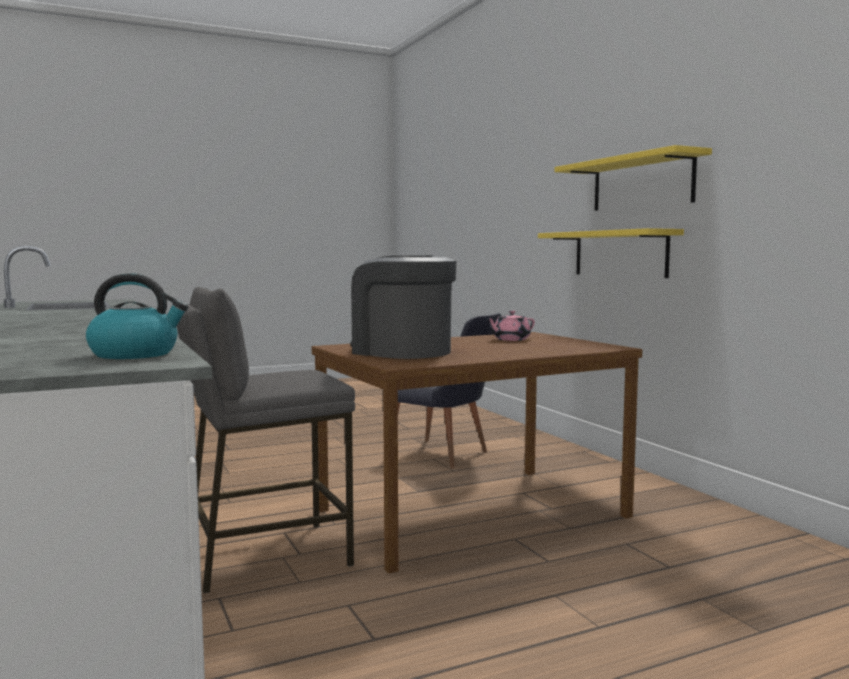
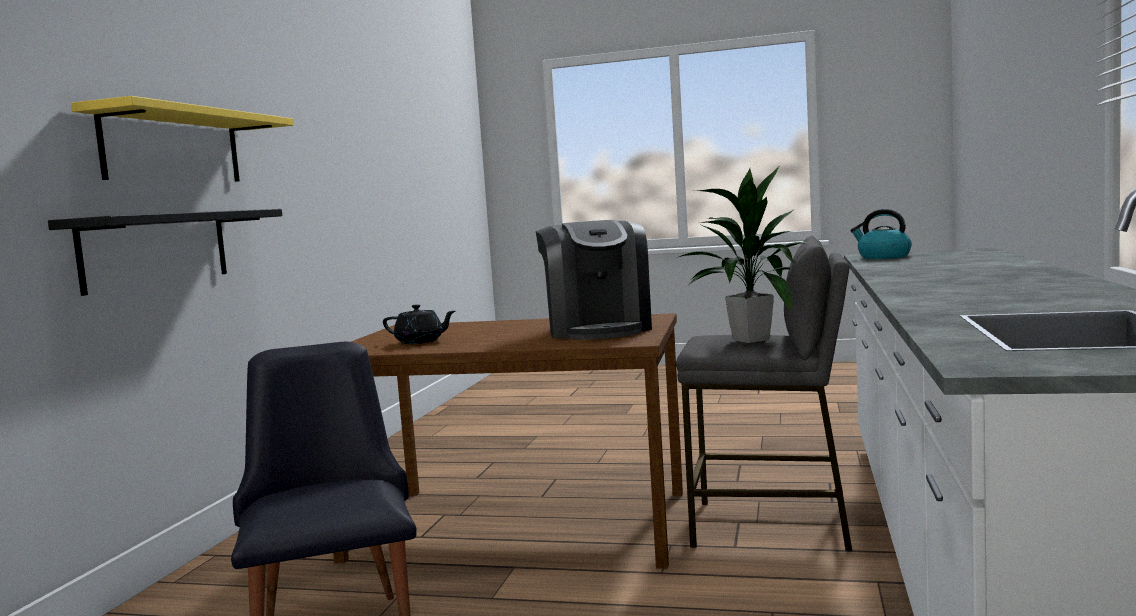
camera: 140 degrees left, 0 degrees up
pink teapot [486,311,535,341] -> black teapot [383,304,455,344]
yellow shelf [538,228,684,278] -> black shelf [48,209,282,296]
none -> potted plant [676,167,809,343]

